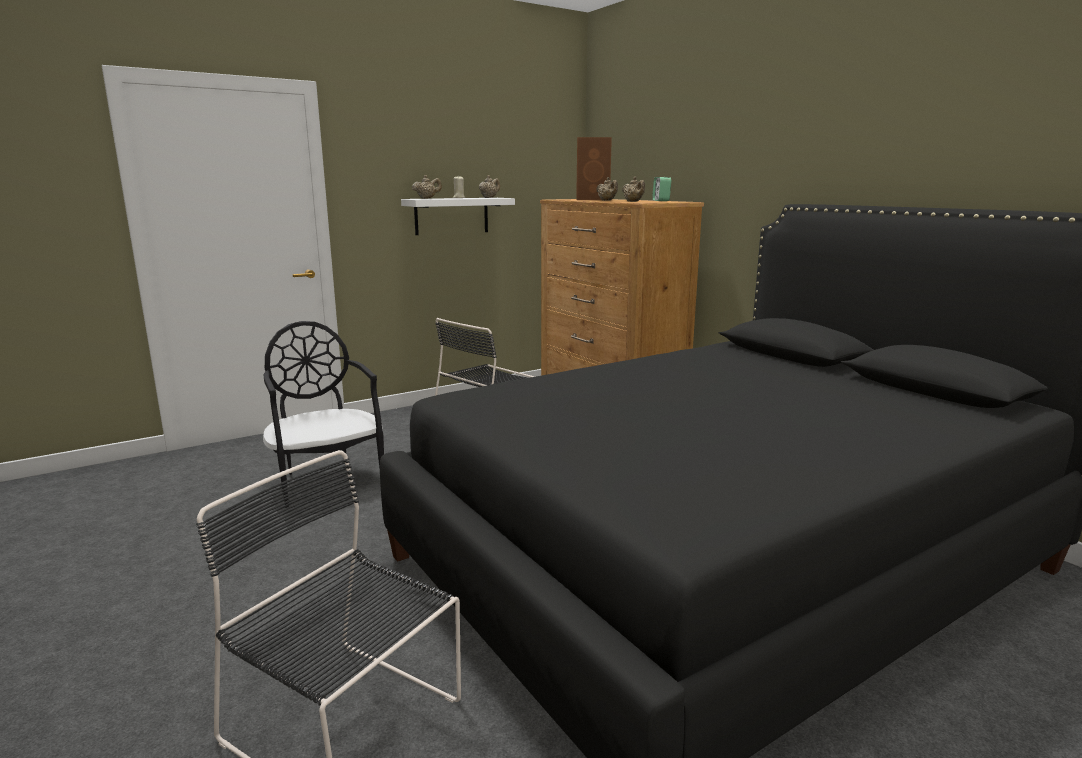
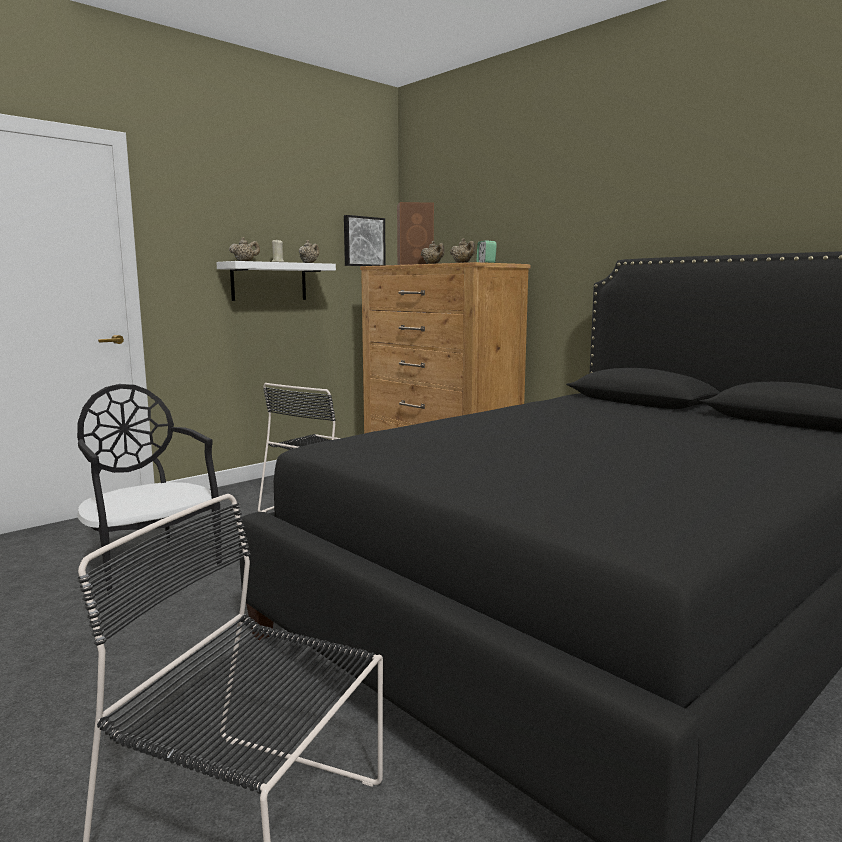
camera: 10 degrees left, 5 degrees down
none -> picture [344,215,386,266]

